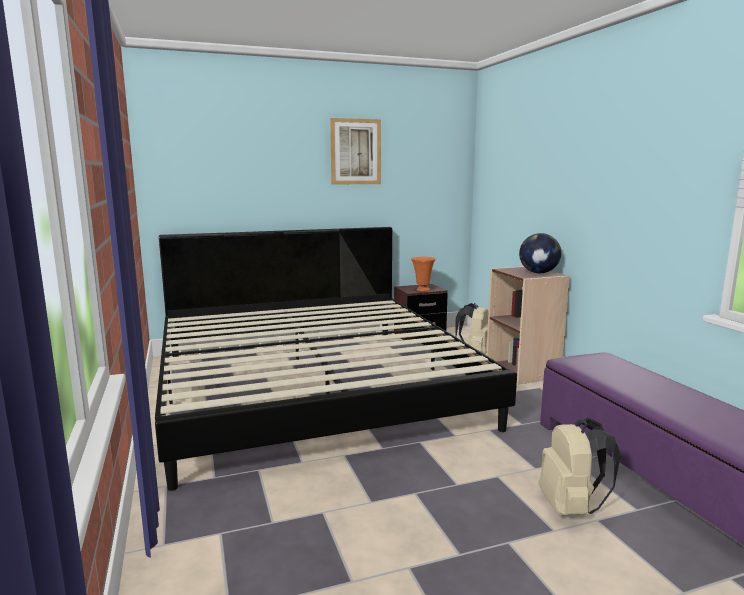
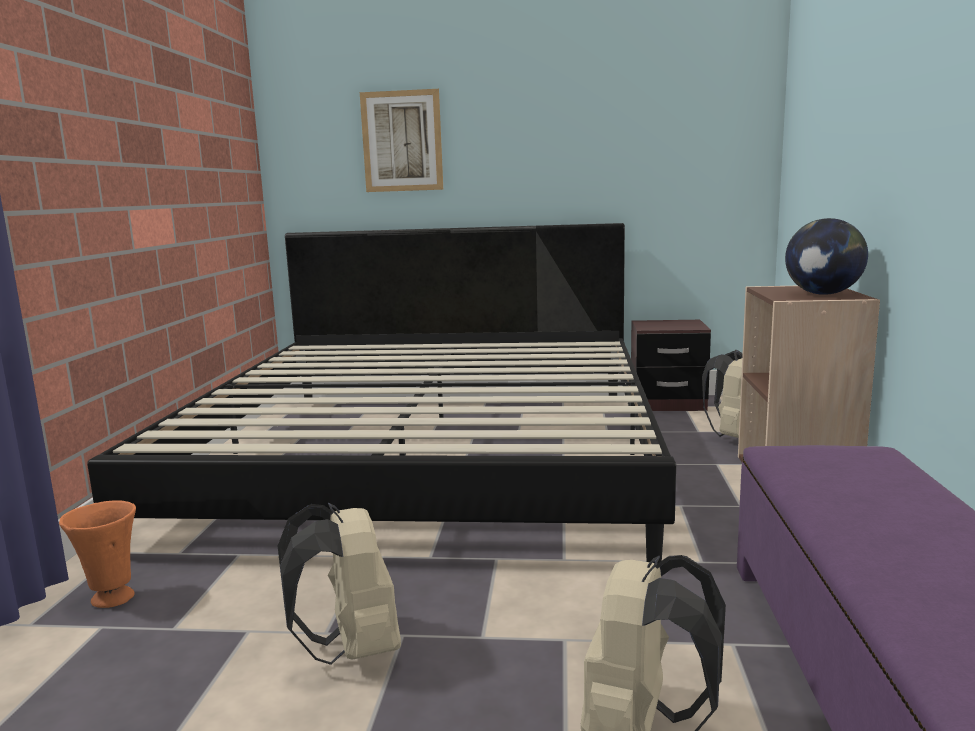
camera: 25 degrees right, 0 degrees up
picture [330,118,381,185] -> picture moved to [360,89,443,192]
orange vase [411,257,435,291] -> orange vase moved to [59,501,136,608]
none -> beige backpack [278,503,401,665]

